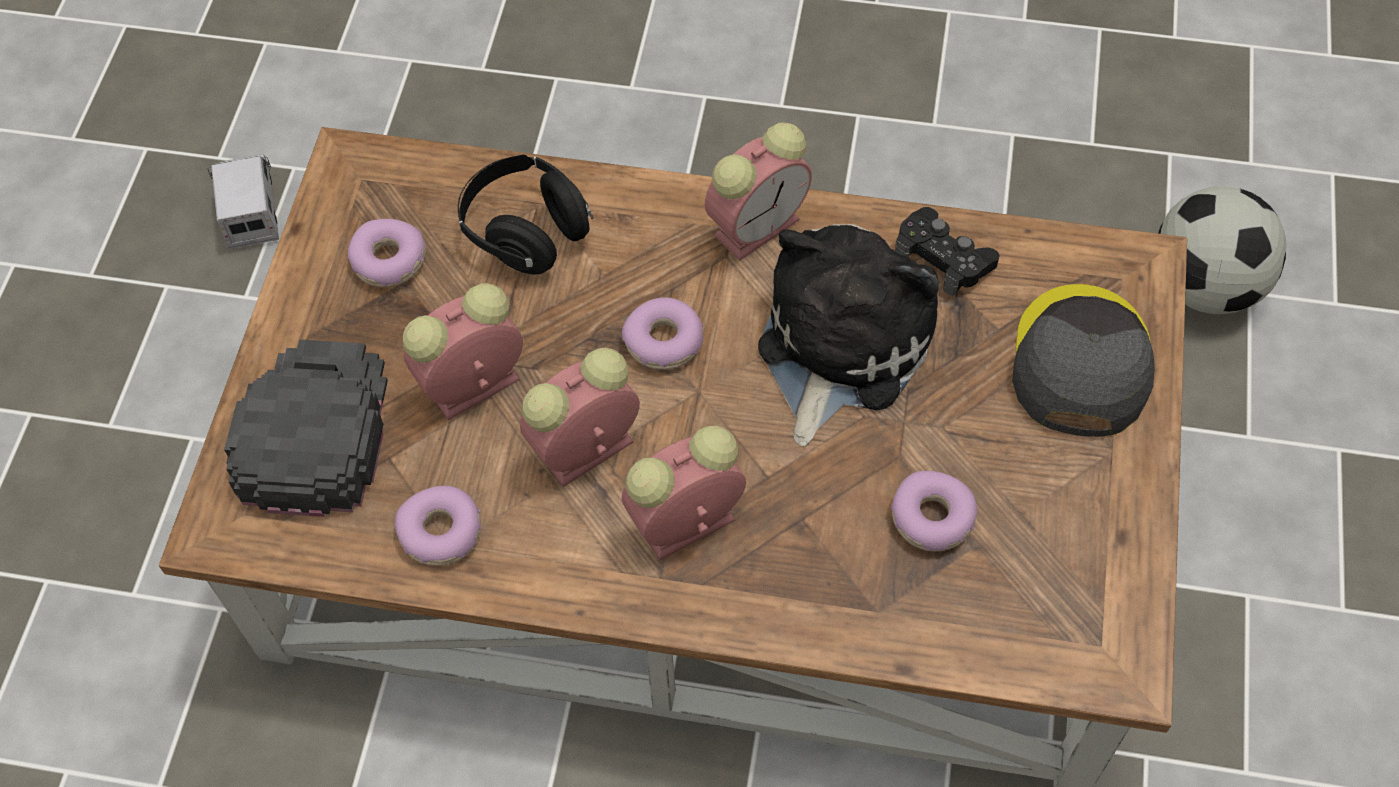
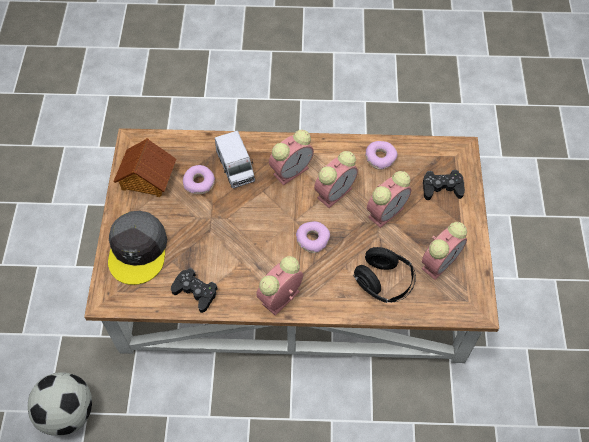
camera: 170 degrees right, 0 degrees up
toy truck [207,154,279,249] -> toy truck moved to [215,131,255,188]
black cap [224,339,388,517] -> black game controller [423,170,465,200]
donut [347,219,426,287] -> alarm clock [421,222,467,280]
plush toy [758,224,939,446] -> none
none -> toy house [113,138,176,197]

